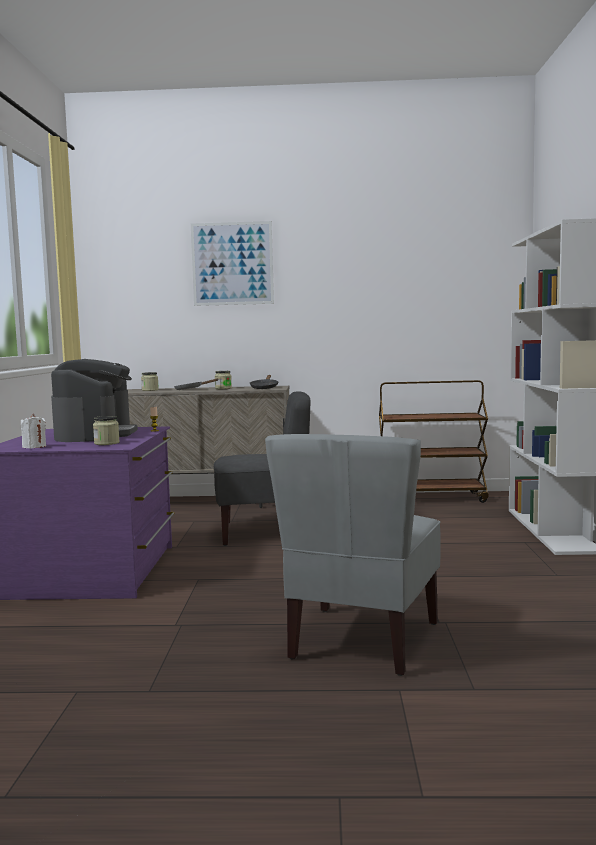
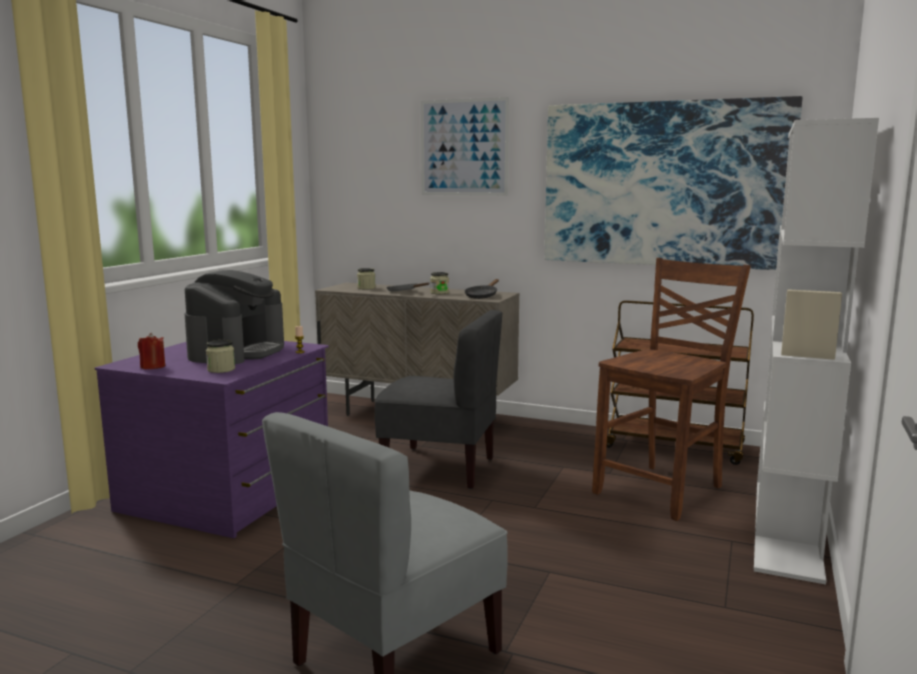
camera: 20 degrees right, 5 degrees up
white candle [21,414,46,448] -> red candle [138,333,165,369]
none -> picture [545,96,802,270]
none -> brown chair [592,258,751,521]

